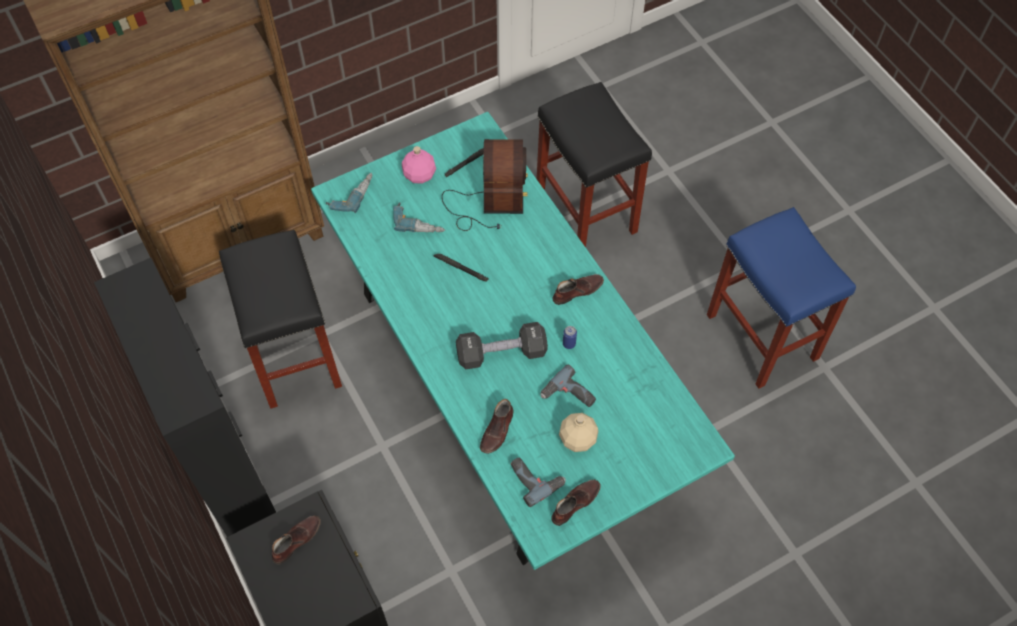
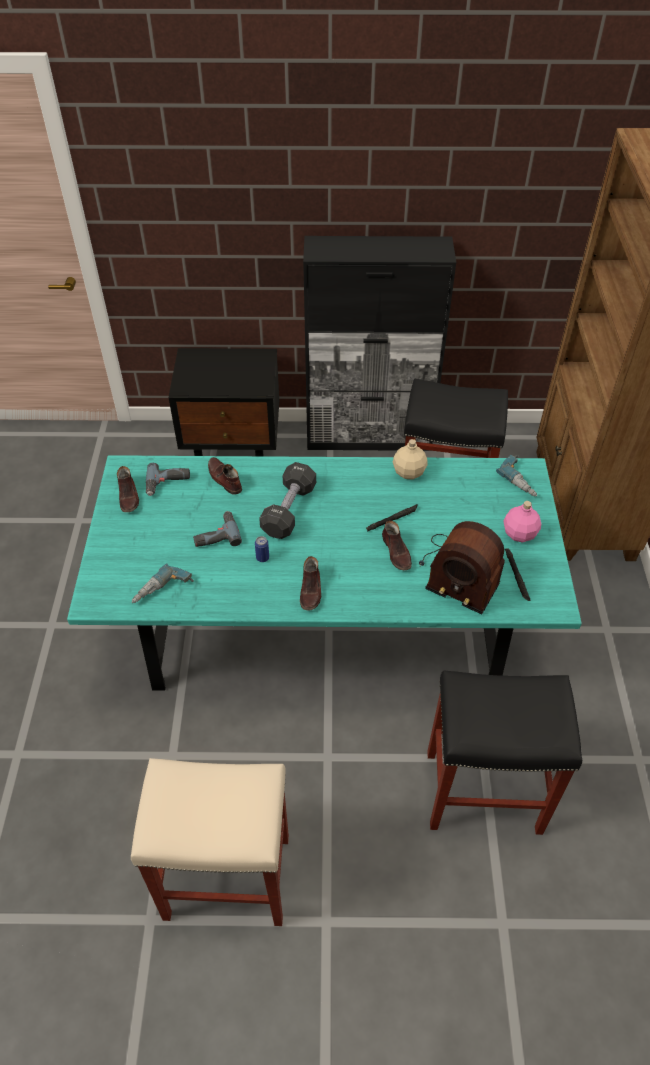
camera: 120 degrees right, 10 degrees down
brown shoe [272,515,321,565] -> brown shoe moved to [382,521,412,570]
power drill [393,202,445,232] -> power drill moved to [131,563,194,603]
beige bottle [559,413,598,452] -> beige bottle moved to [393,439,428,480]
blue stool [707,207,856,389] -> beige stool [131,758,289,926]

